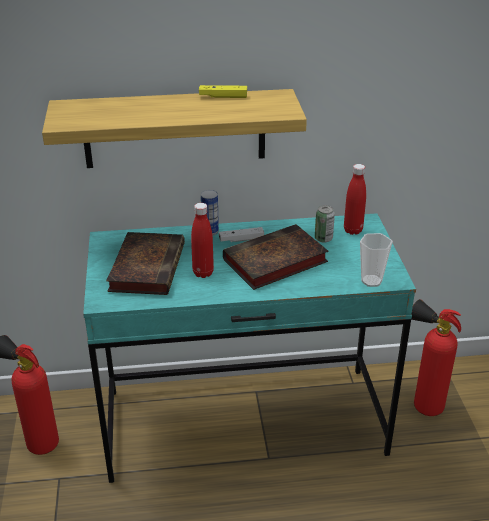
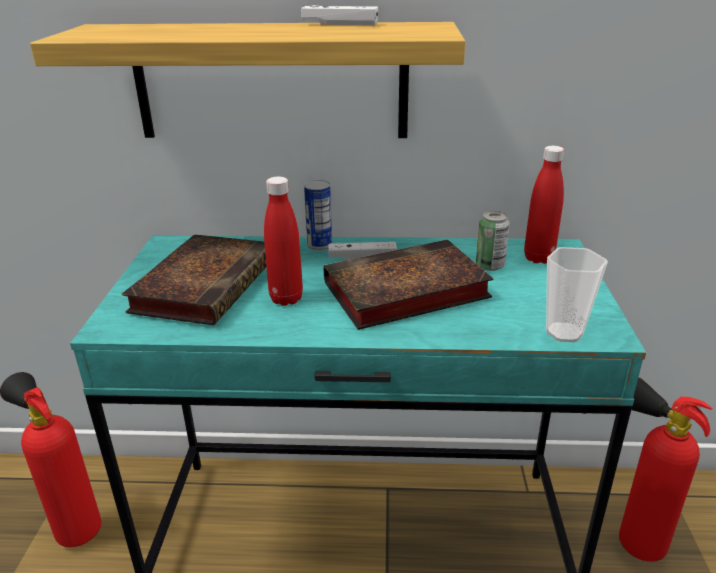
camera: 10 degrees right, 5 degrees down
yellow game controller [199,85,247,98] -> white game controller [301,5,378,25]

